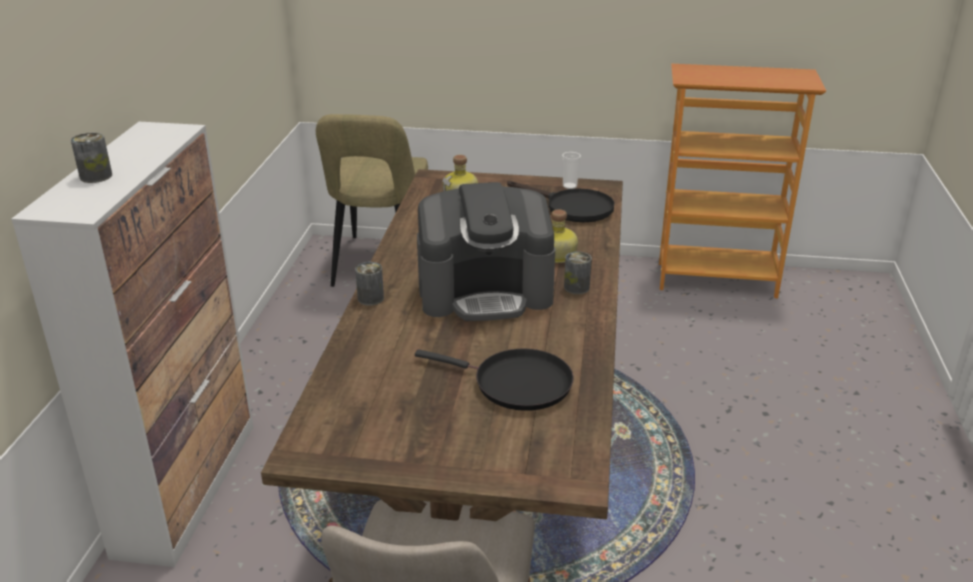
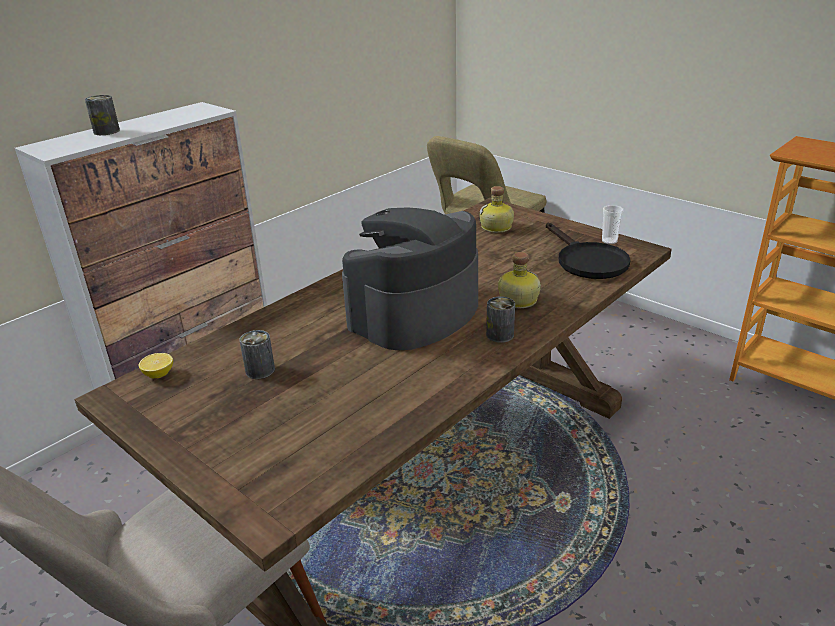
camera: 35 degrees right, 0 degrees up
can [355,262,384,306] -> can moved to [239,330,275,379]
black frying pan [415,349,574,411] -> none
coffee machine [417,182,555,321] -> coffee machine turned 105 degrees clockwise [342,207,478,350]
none -> lemon [139,353,173,378]

